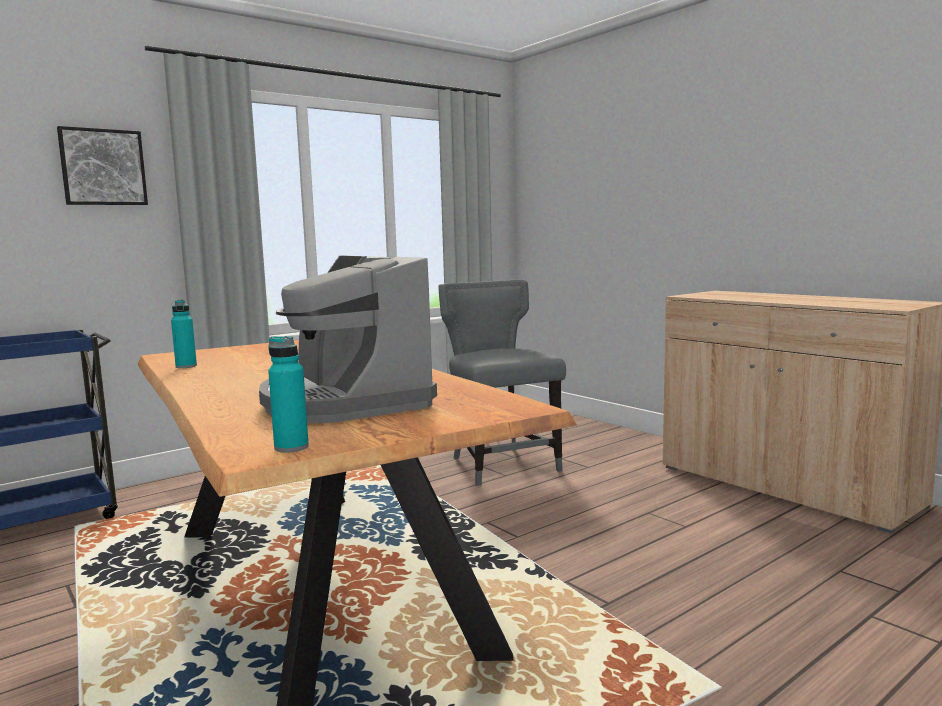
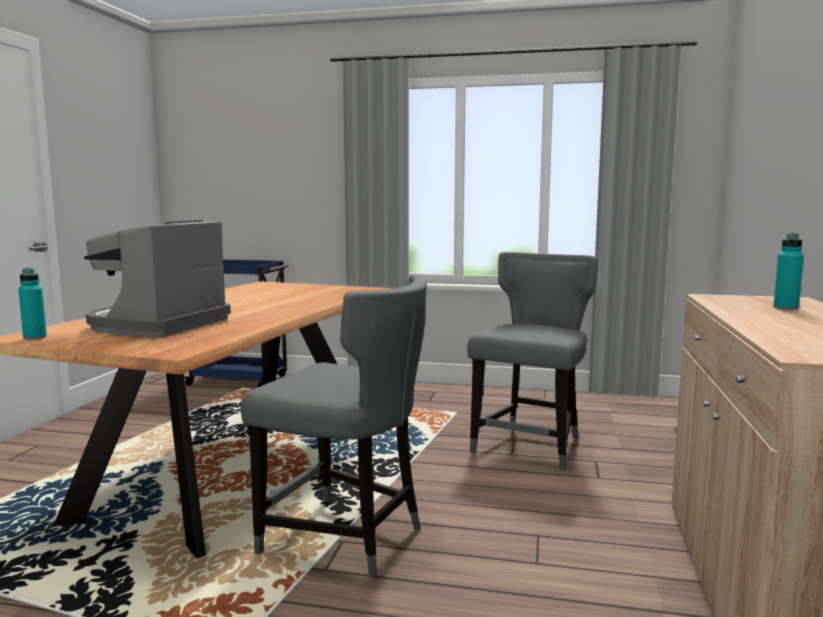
camera: 50 degrees right, 0 degrees up
picture [57,126,148,205] -> none
turquoise bottle [171,300,197,368] -> turquoise bottle moved to [773,233,804,310]
none -> grey chair [240,275,427,578]

